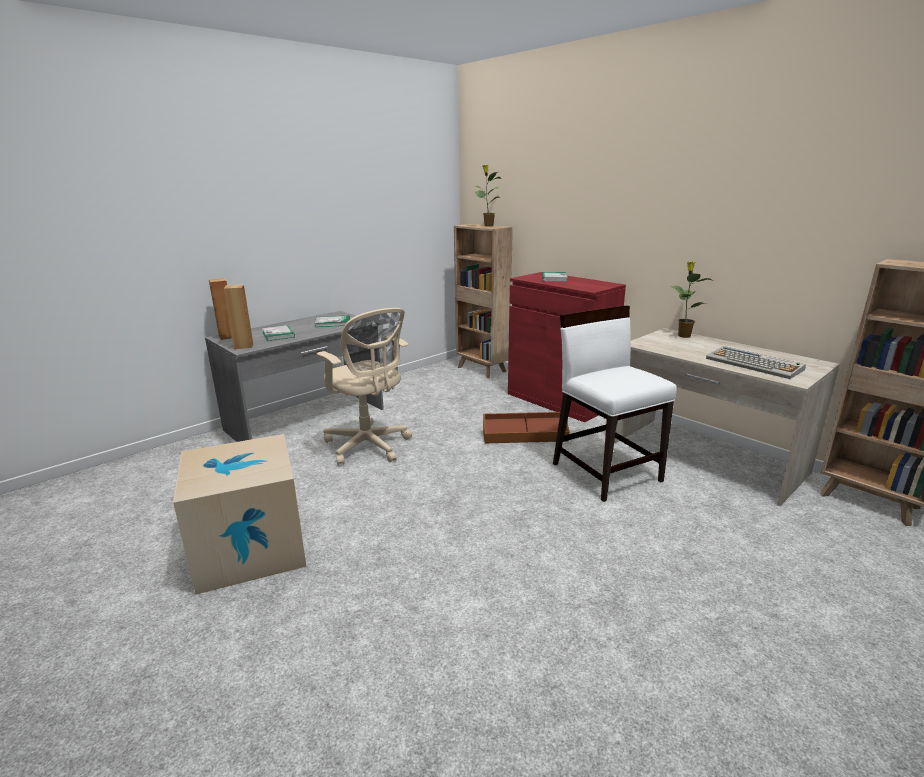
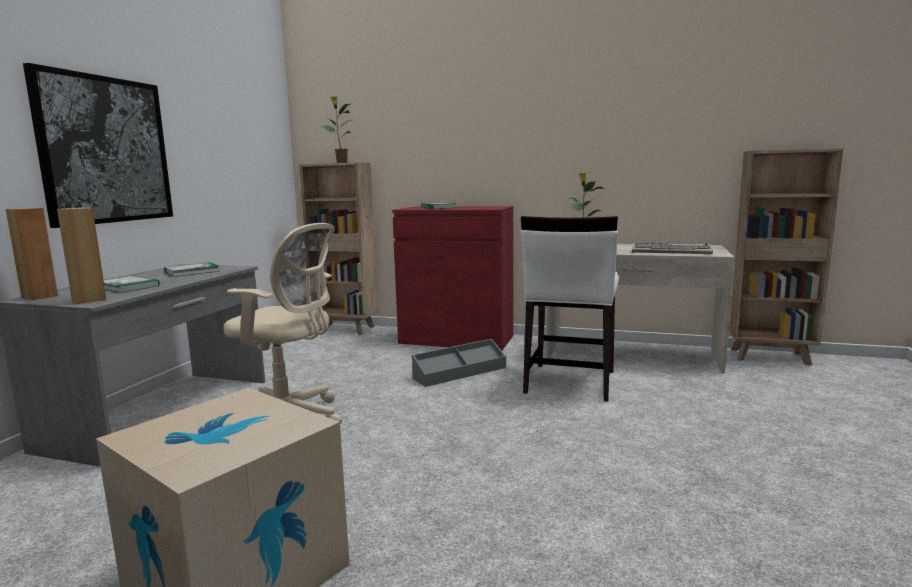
camera: 30 degrees left, 10 degrees down
brown storage box [483,412,569,443] -> grey storage box [412,339,506,387]
white chair [553,306,677,502] -> white chair turned 105 degrees counterclockwise [521,216,619,402]
none -> picture [23,63,173,228]

